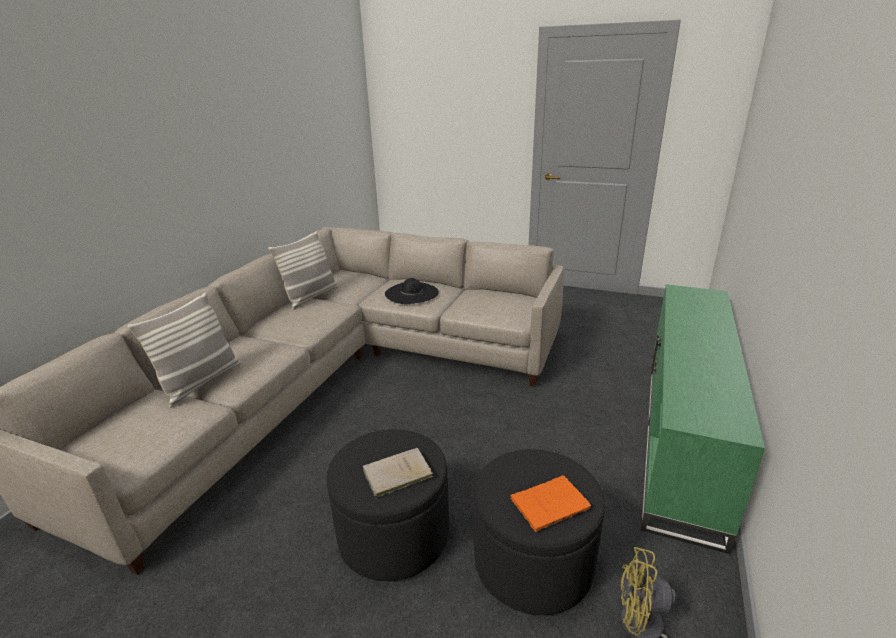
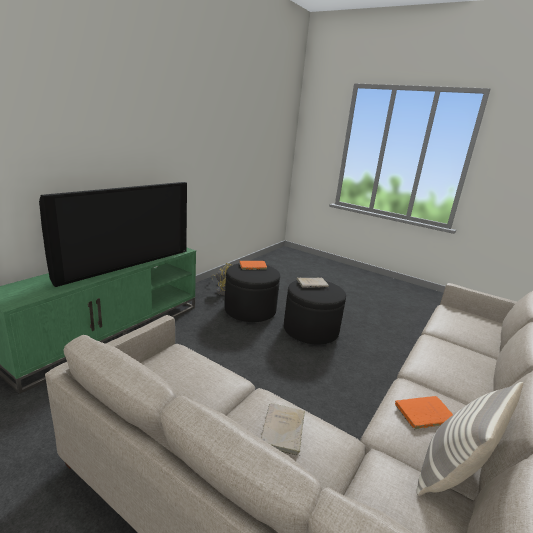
camera: 170 degrees left, 5 degrees down
pillow [127,292,241,408] -> none
black hat [385,278,439,304] -> beige book [261,403,305,456]
none -> television [39,182,187,287]
none -> orange book [395,396,453,429]

